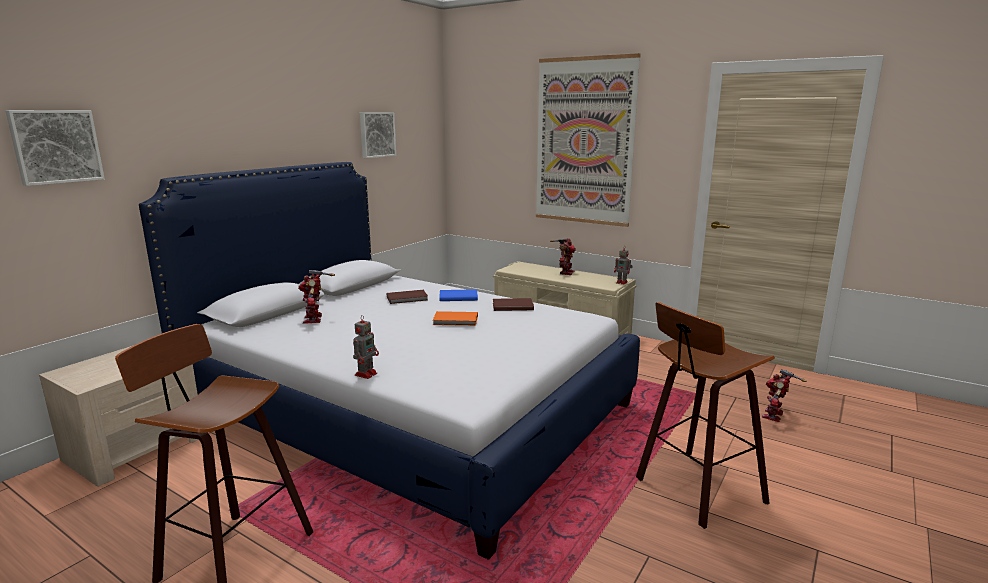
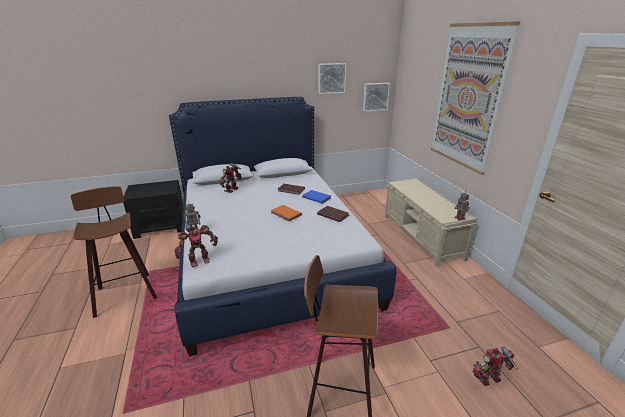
camera: 40 degrees right, 10 degrees up
picture [5,110,105,186] -> picture moved to [363,83,390,112]
beige nightstand [39,345,198,487] -> black nightstand [123,180,183,239]
toy robot [550,238,576,275] -> toy robot moved to [174,223,218,267]

